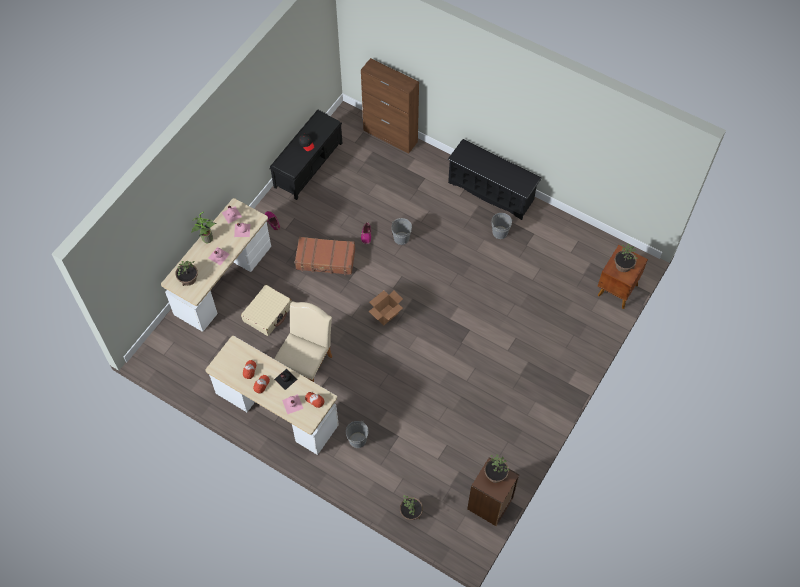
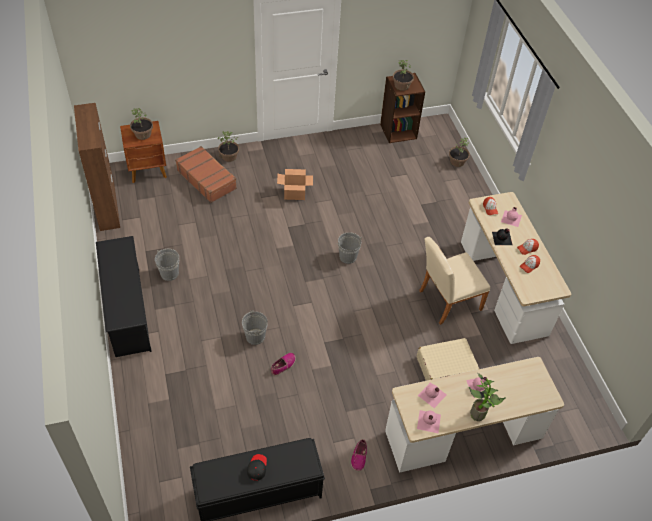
camera: 140 degrees left, 10 degrees down
potted plant [176,260,198,286] -> potted plant moved to [218,131,239,162]
brown suitcase [295,237,355,275] -> brown suitcase moved to [175,146,237,203]
grey bucket [346,421,369,448] -> grey bucket moved to [338,232,362,264]
brown cabinet [361,58,419,153] -> brown cabinet moved to [74,103,120,231]
cardboard box [369,291,403,325] -> cardboard box moved to [277,169,313,200]

